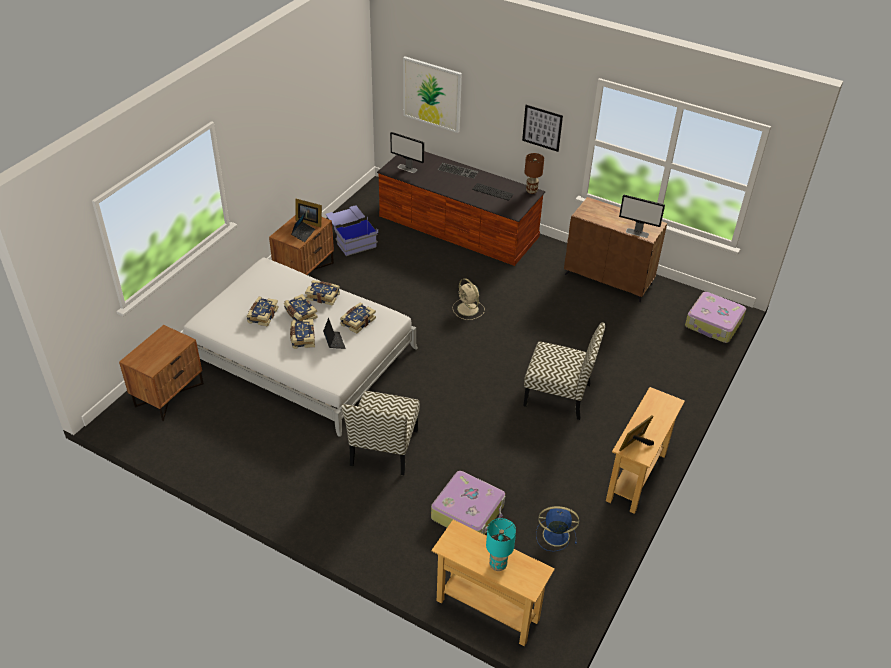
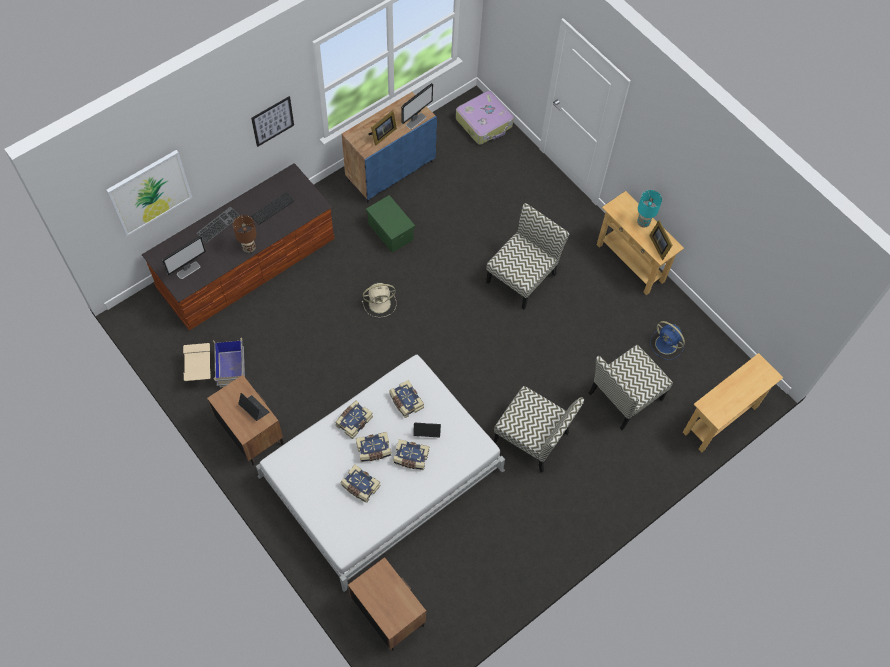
camera: 70 degrees left, 20 degrees up
picture frame [295,199,322,227] -> picture frame moved to [369,110,397,146]
blue storage box [326,205,378,256] -> beige storage box [183,338,245,387]
suitcase [431,471,505,535] -> chair [589,345,673,430]
turquoise table lamp [486,518,516,571] -> turquoise table lamp moved to [637,190,662,228]
brown table lamp [524,153,544,194] -> brown table lamp moved to [233,215,257,253]
blue fan [536,506,579,552] -> blue fan turned 75 degrees counterclockwise [650,321,685,360]
brown cabinet [564,197,667,302] -> blue cabinet [342,92,437,203]
none -> green storage box [366,195,415,253]

